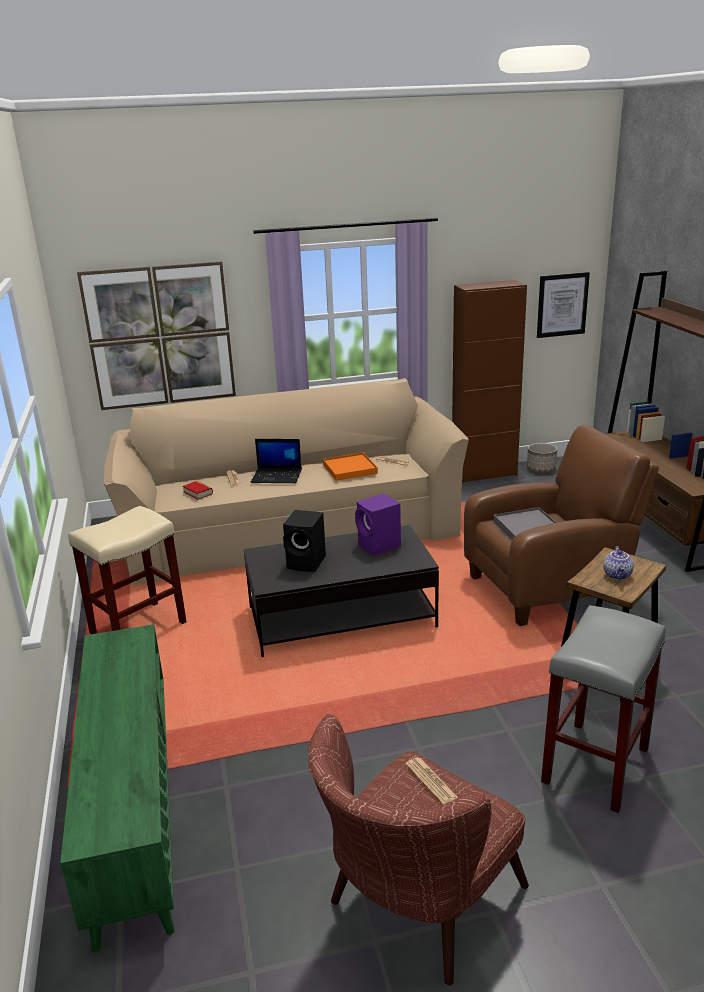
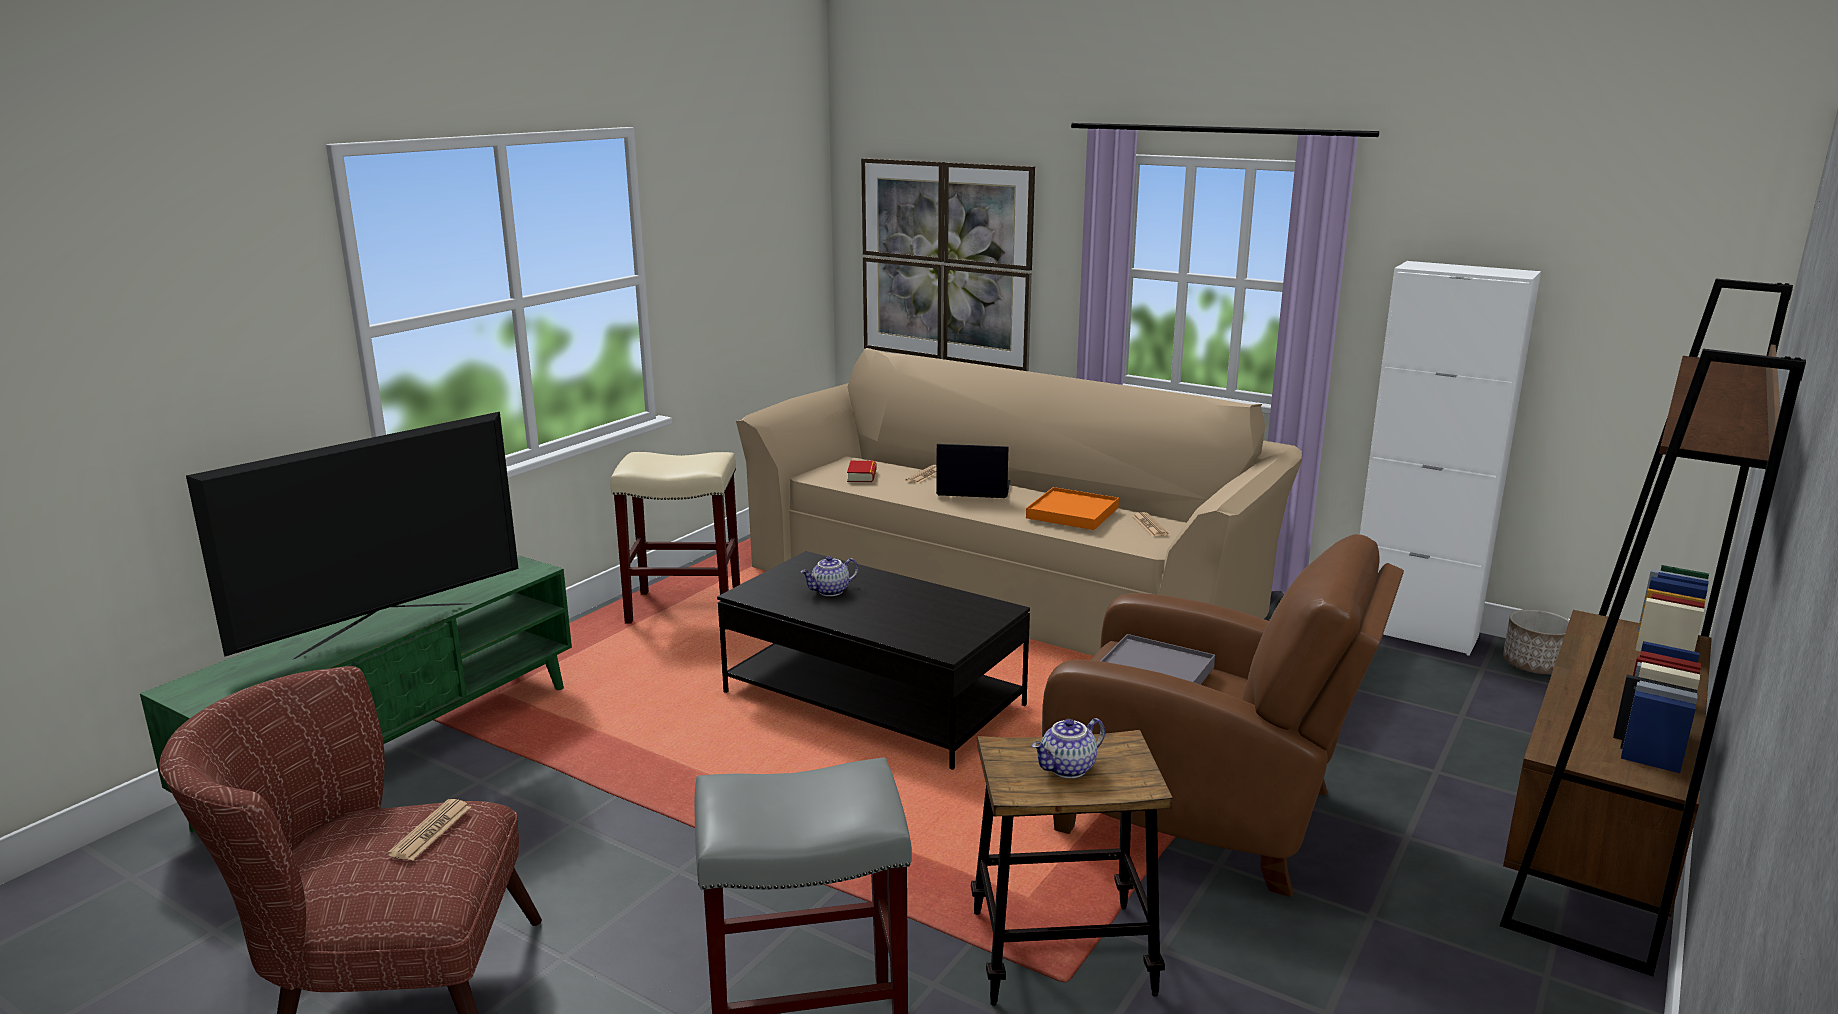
camera: 45 degrees right, 5 degrees down
laptop [251,439,302,483] -> laptop turned 135 degrees clockwise [936,444,1011,498]
black speaker [283,510,326,572] -> teapot [801,556,859,596]
purple speaker [355,494,401,555] -> none
brown cabinet [452,280,527,482] -> white cabinet [1360,261,1541,656]
picture [537,272,590,338] -> none
none -> television [186,412,519,659]

